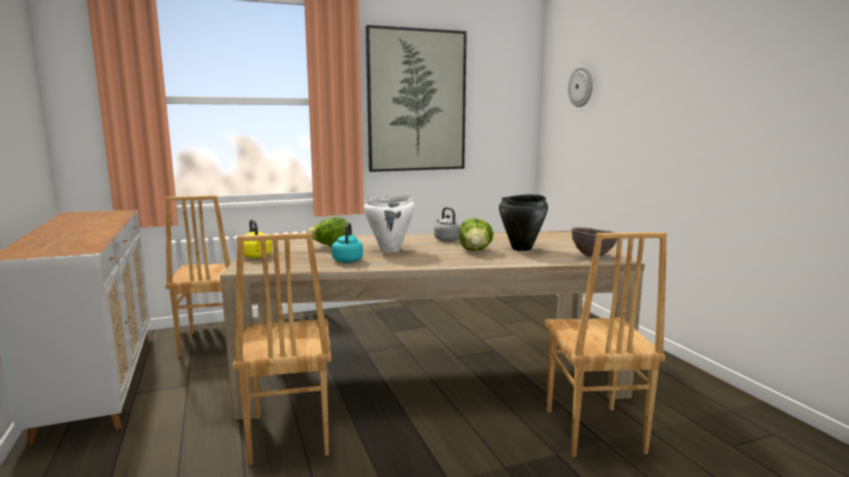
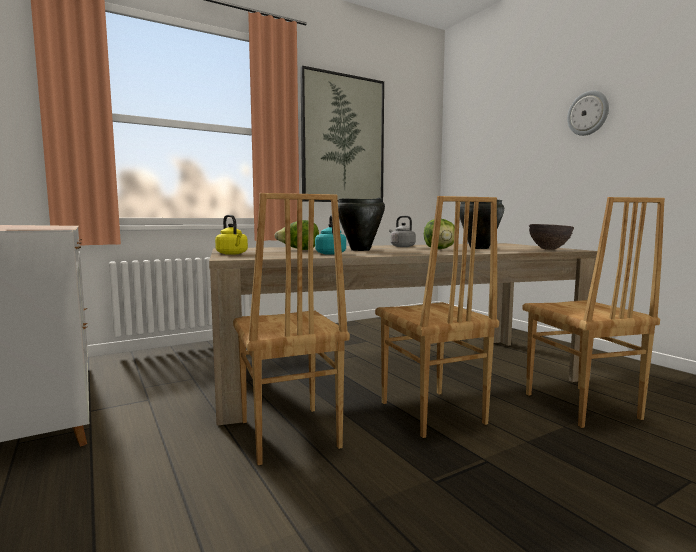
camera: 10 degrees left, 5 degrees down
brown chair [165,196,231,357] -> brown chair moved to [375,196,499,438]
white cooking pot [364,196,415,252] -> black cooking pot [338,198,385,251]
wall clock [568,66,593,107] -> wall clock moved to [567,90,609,136]

